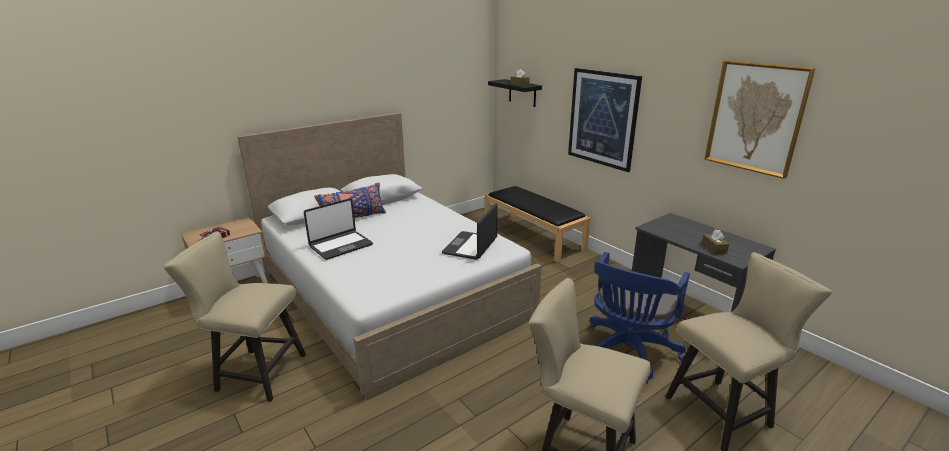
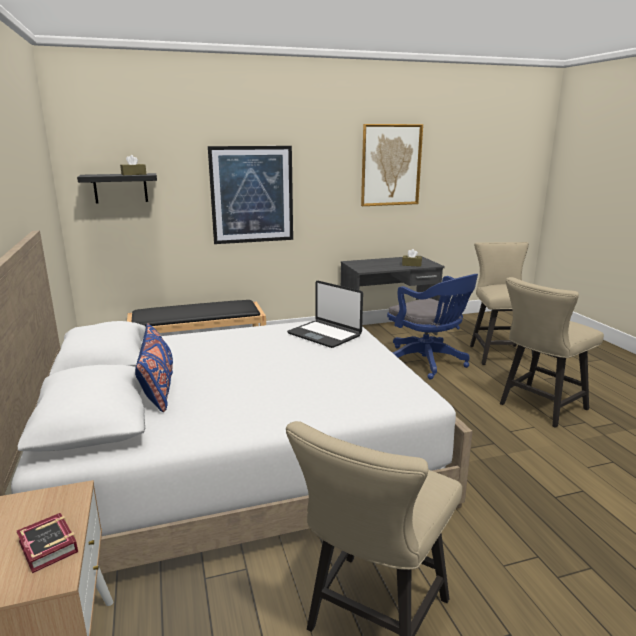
camera: 70 degrees left, 5 degrees down
laptop [304,198,373,260] -> none

